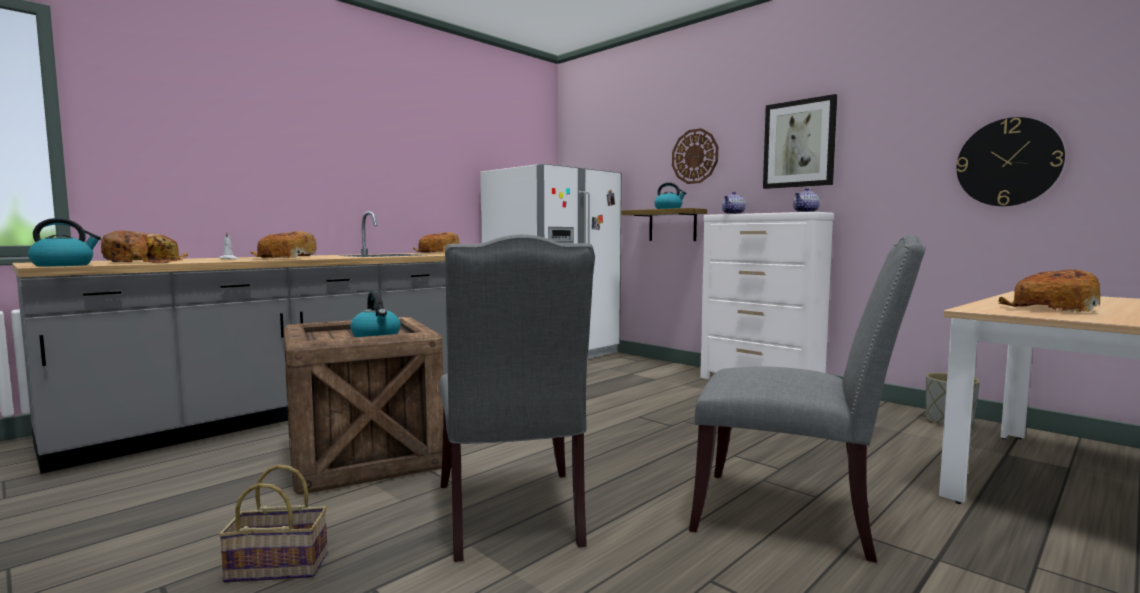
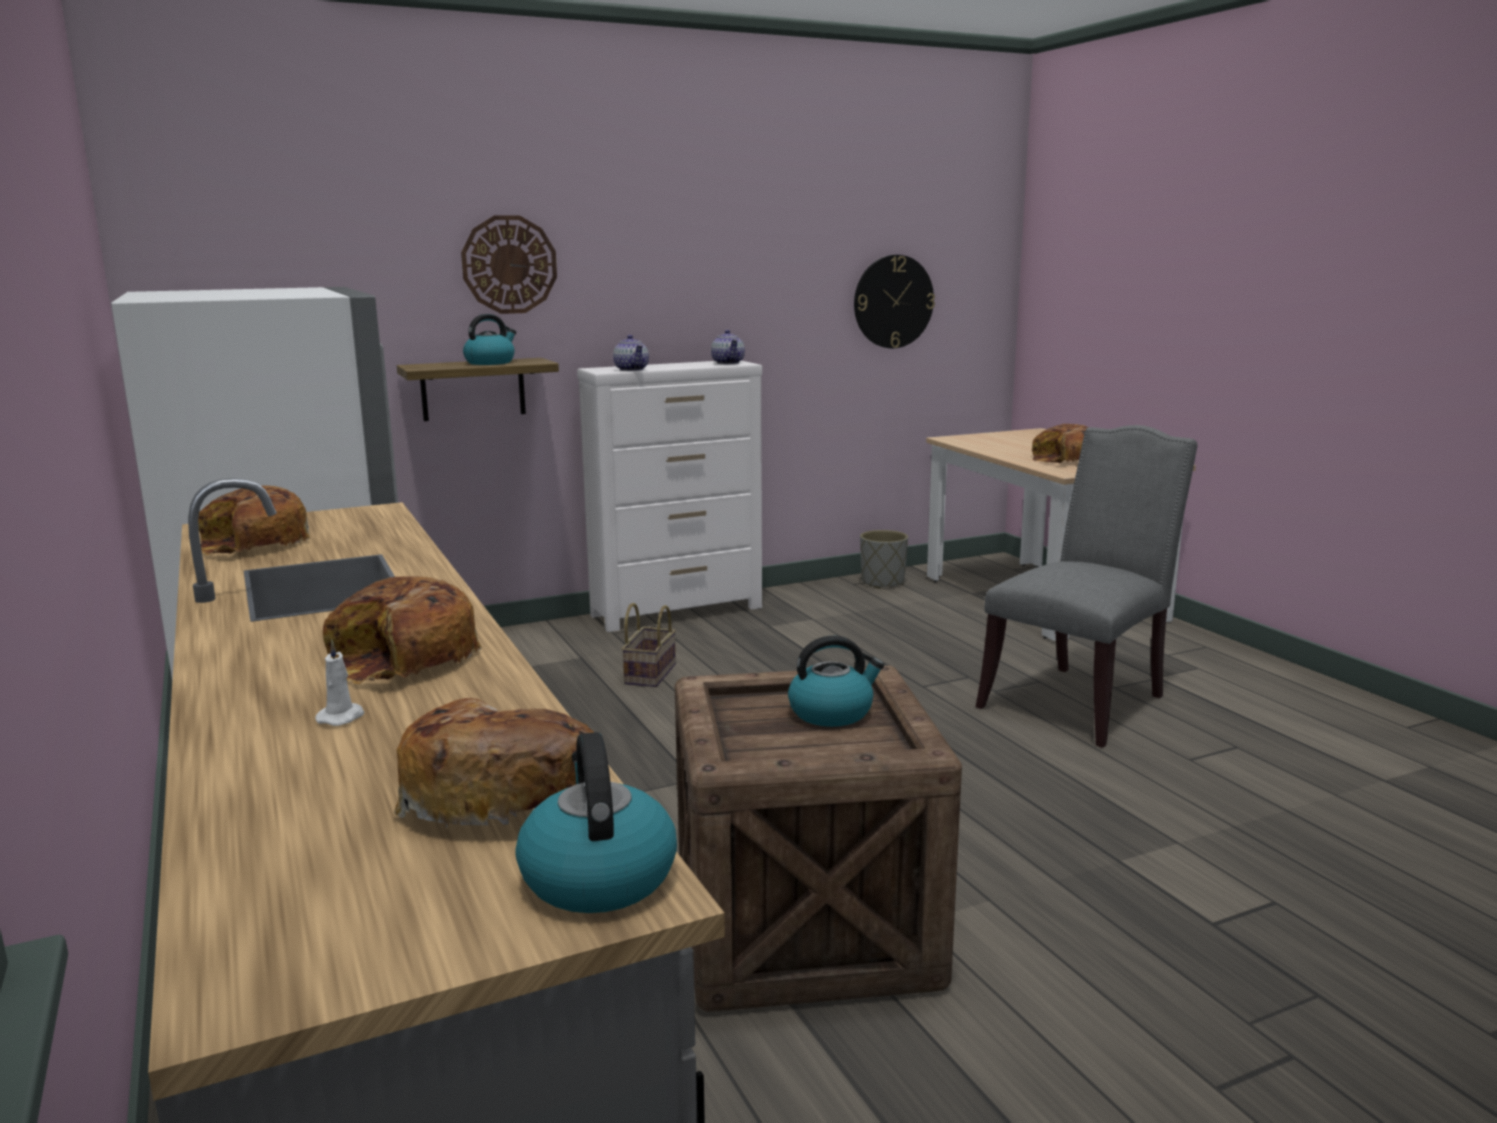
camera: 70 degrees left, 10 degrees up
basket [218,465,328,583] -> basket moved to [622,603,676,687]
grey chair [440,234,595,562] -> none
picture [763,94,837,189] -> none

